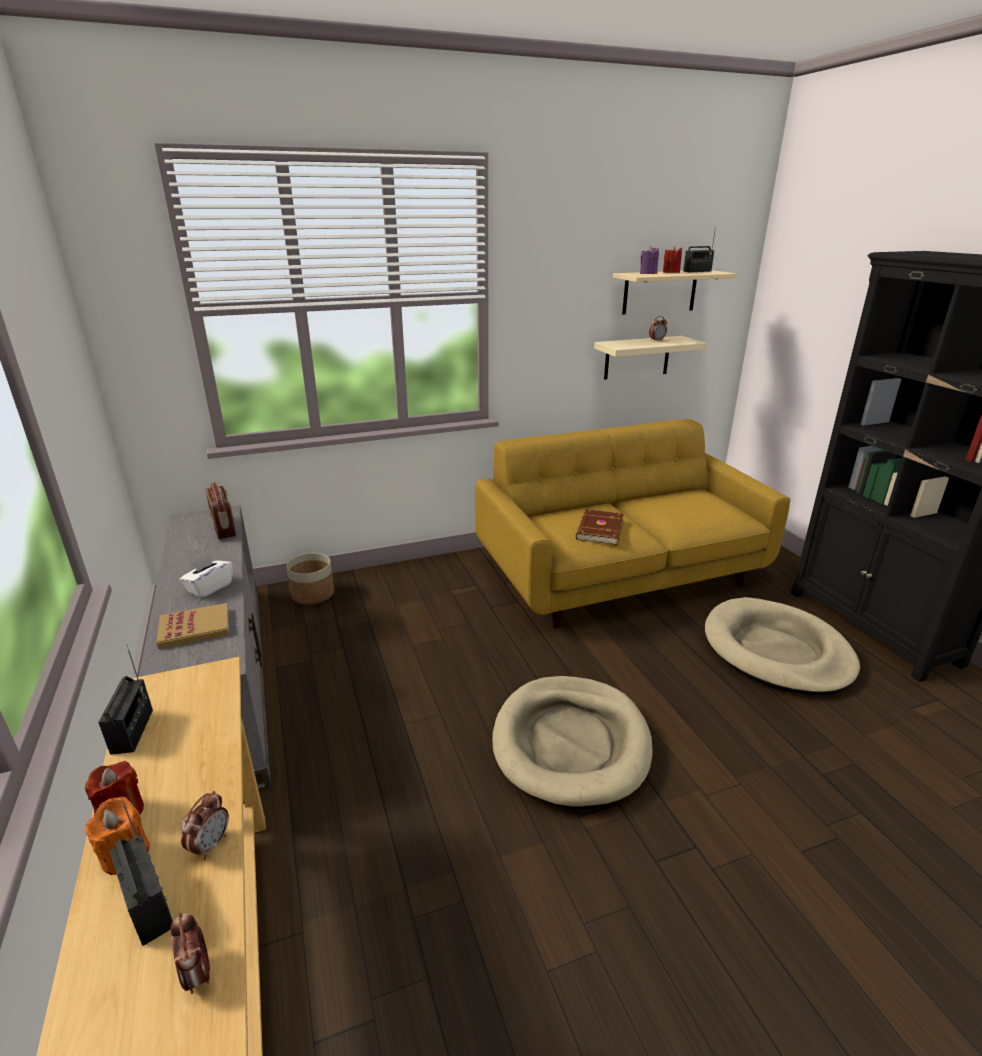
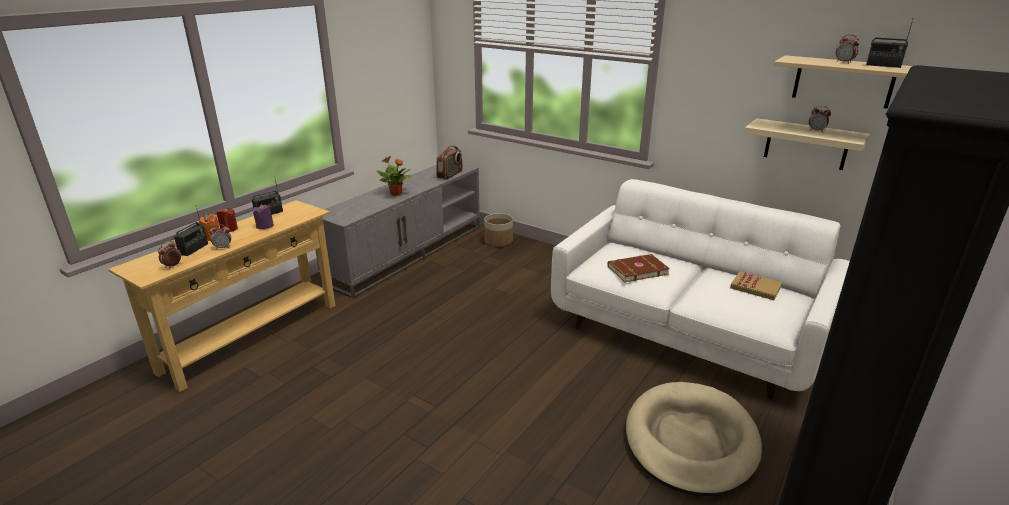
camera: 55 degrees right, 0 degrees up
book [156,603,229,649] -> book moved to [730,271,782,300]
white tissue box [179,554,233,598] -> potted plant [377,156,412,196]
yellow sofa [475,419,790,628] -> white sofa [551,179,850,400]
beige dog bed [492,676,653,809] -> none
purple candle [640,246,659,274] -> purple candle moved to [253,204,274,229]
red candle [663,246,682,273] -> alarm clock [836,34,860,64]

